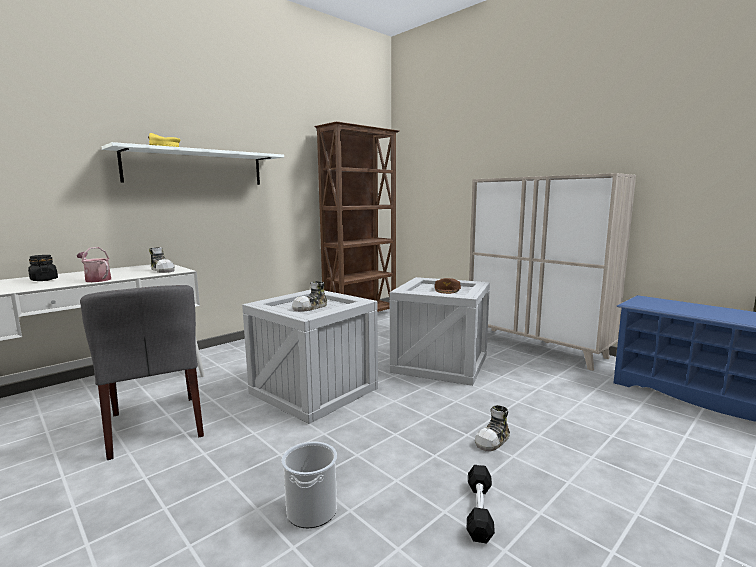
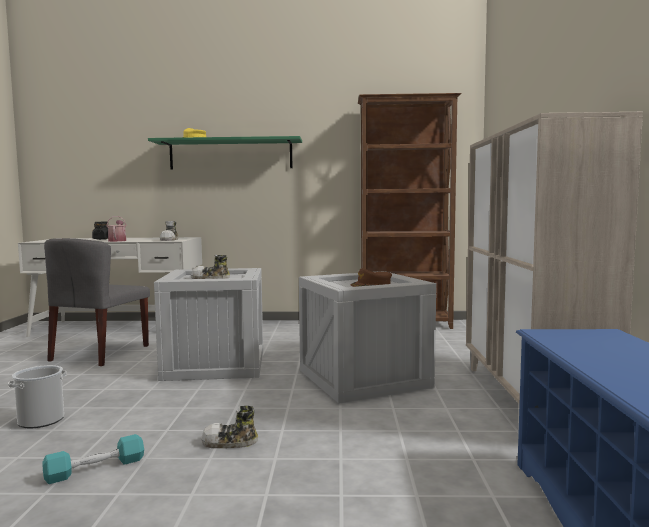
camera: 45 degrees right, 5 degrees down
white shelf [102,142,284,185] -> green shelf [148,136,302,170]
black dumbbell [467,465,495,544] -> turquoise dumbbell [42,434,144,484]

